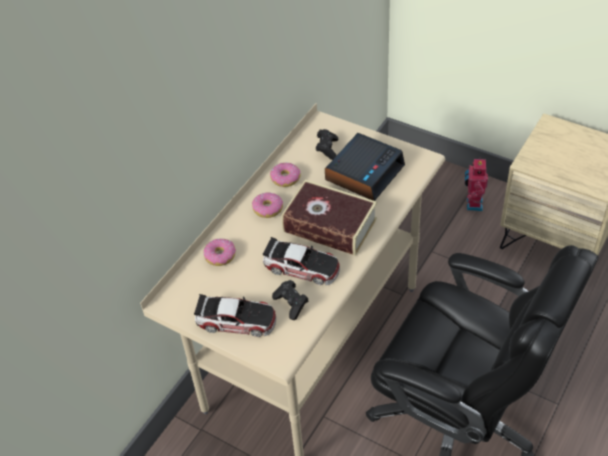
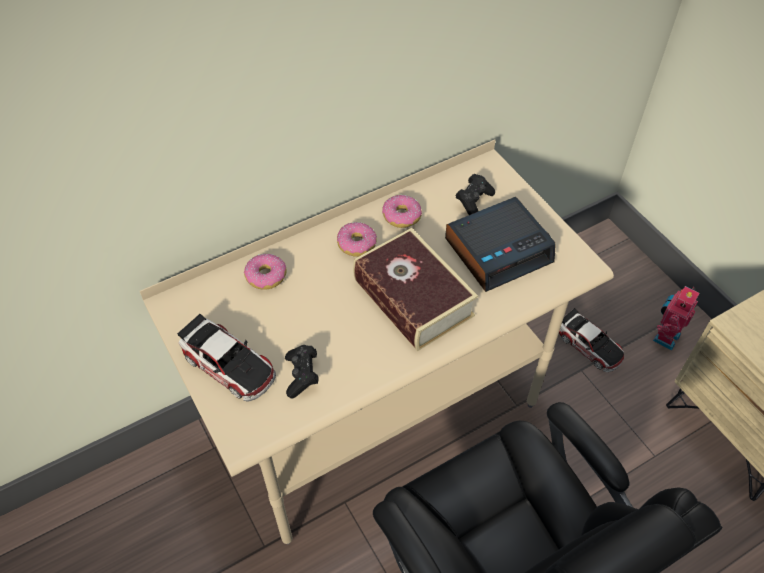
camera: 25 degrees right, 5 degrees up
toy car [263,237,340,285] -> toy car moved to [559,308,624,372]

